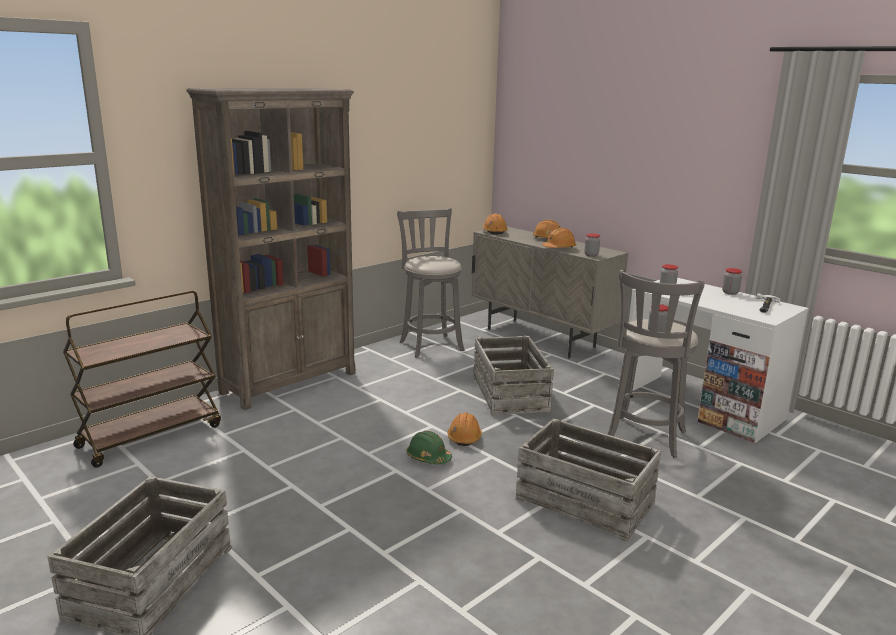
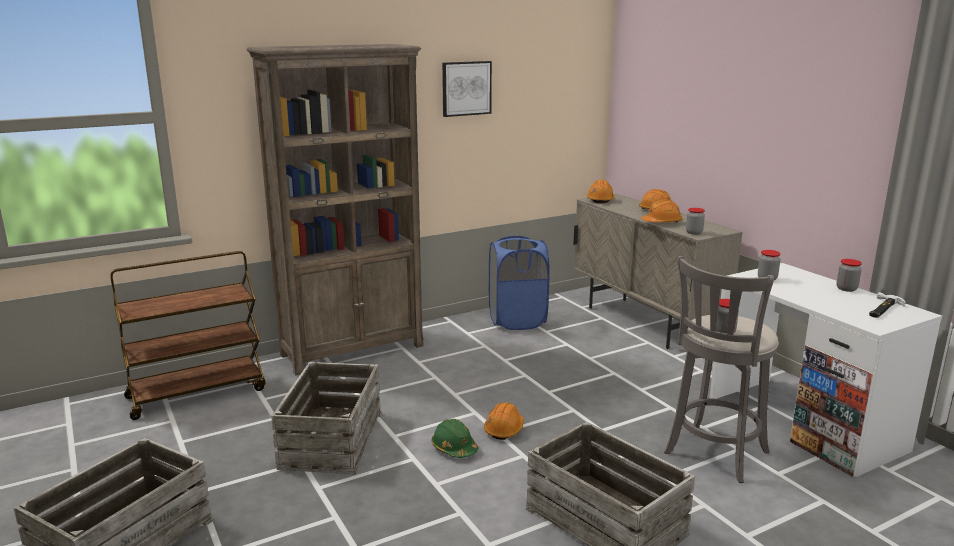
camera: 15 degrees right, 0 degrees up
grey stool [397,208,465,358] -> blue laundry basket [489,236,550,330]
crate [474,336,554,415] -> crate moved to [271,362,382,474]
none -> picture [442,61,492,117]

